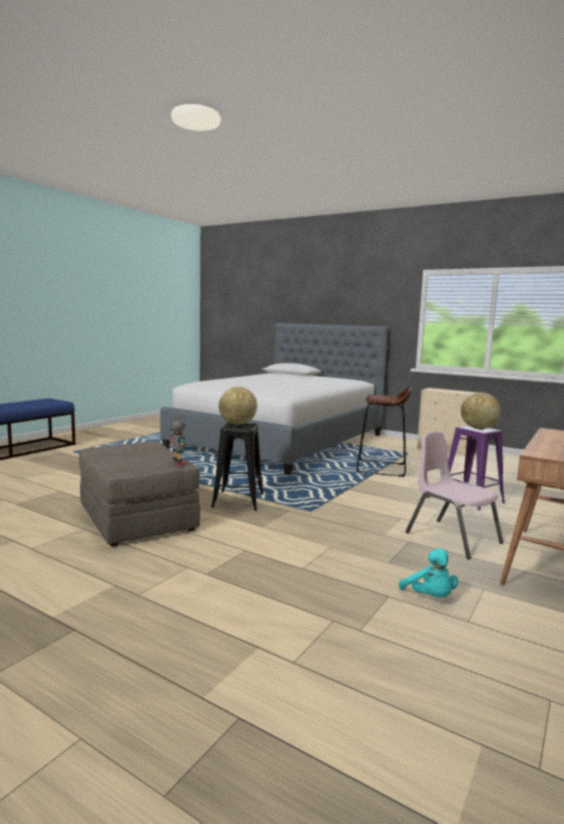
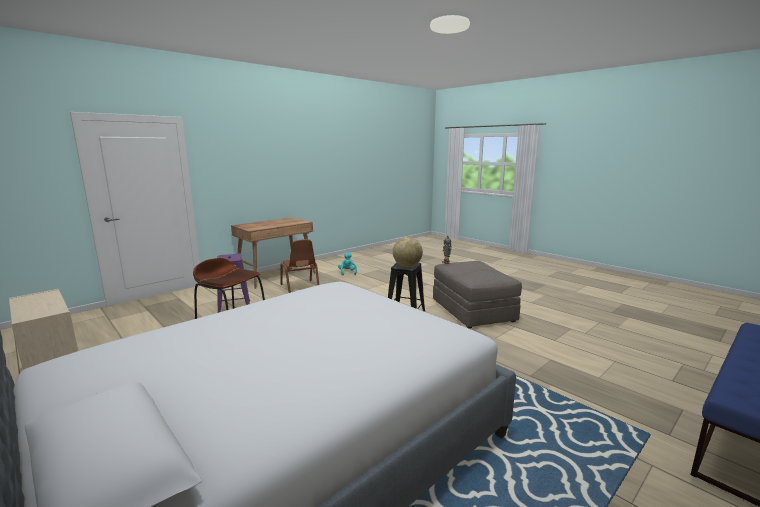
camera: 165 degrees left, 5 degrees up
pink chair [406,432,504,559] -> brown chair [280,239,319,293]
globe [461,392,501,429] -> none

